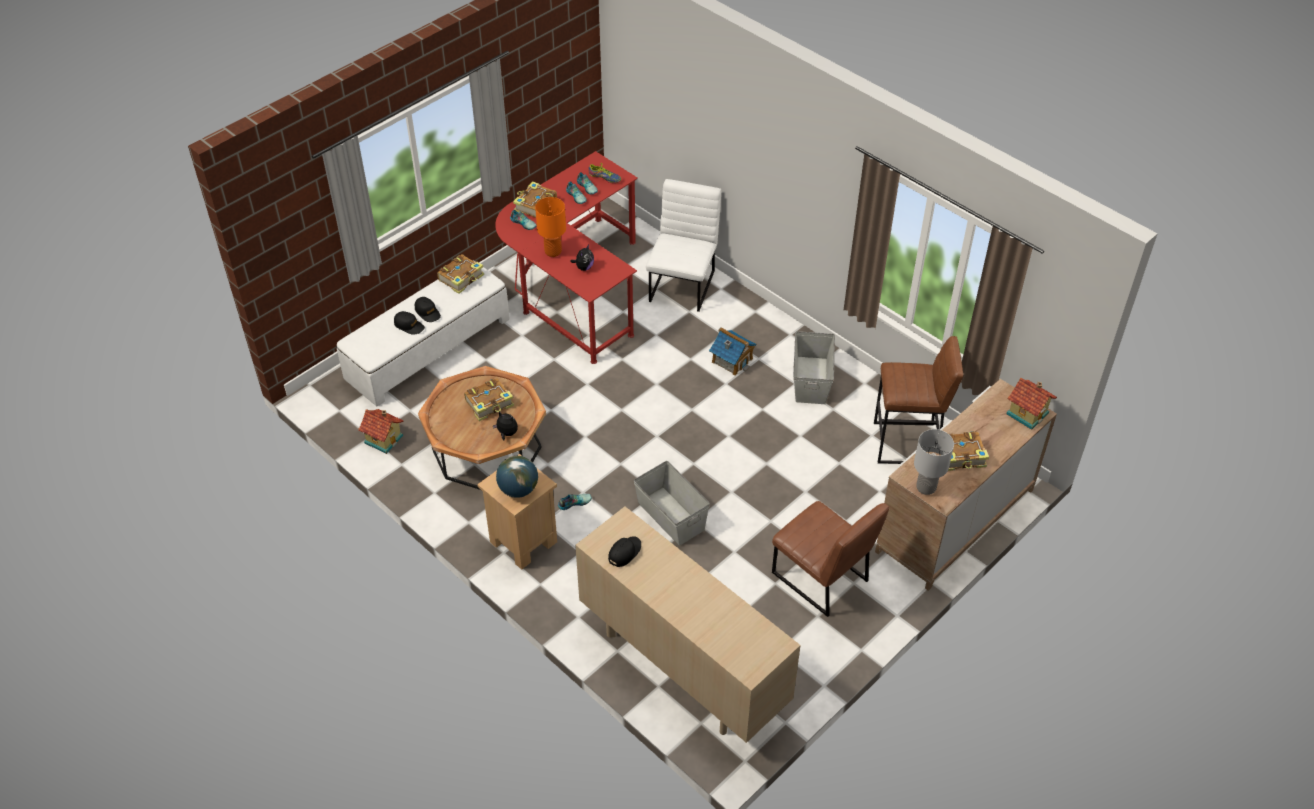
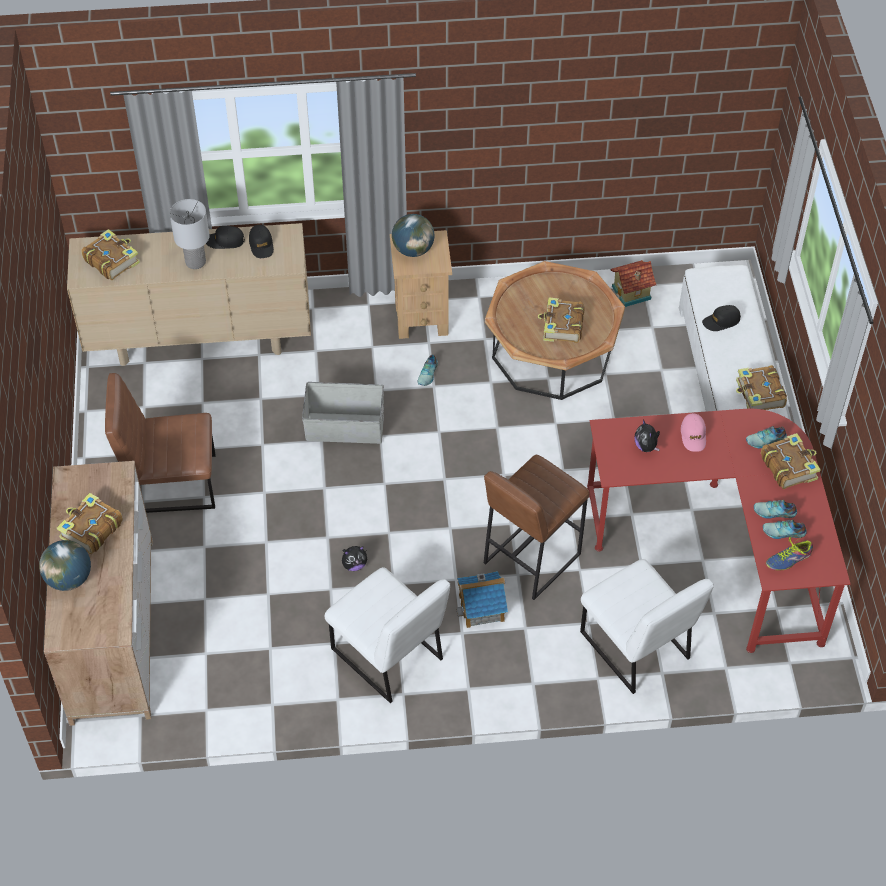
camera: 130 degrees right, 5 degrees up
black cap [415,297,441,322] -> black cap moved to [206,226,245,249]
plush toy [493,411,518,441] -> plush toy moved to [342,546,367,571]
orange table lamp [535,197,566,257] -> pink cap [681,413,706,452]
grey storage box [793,331,835,404] -> white chair [325,567,450,703]
brown stool [874,336,963,464] -> brown stool moved to [484,455,589,600]
grey table lamp [914,429,954,495] -> grey table lamp moved to [170,199,210,269]
toy house [1007,378,1057,430] -> none
none -> globe [39,540,91,591]
none -> book [81,229,140,280]

